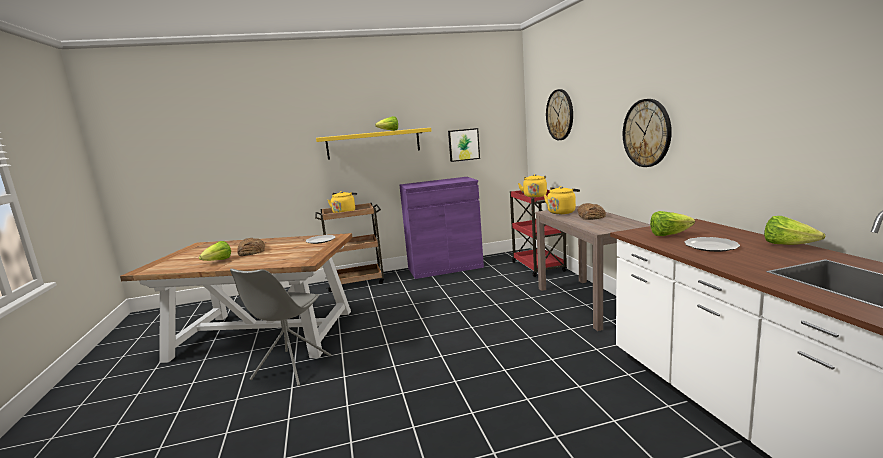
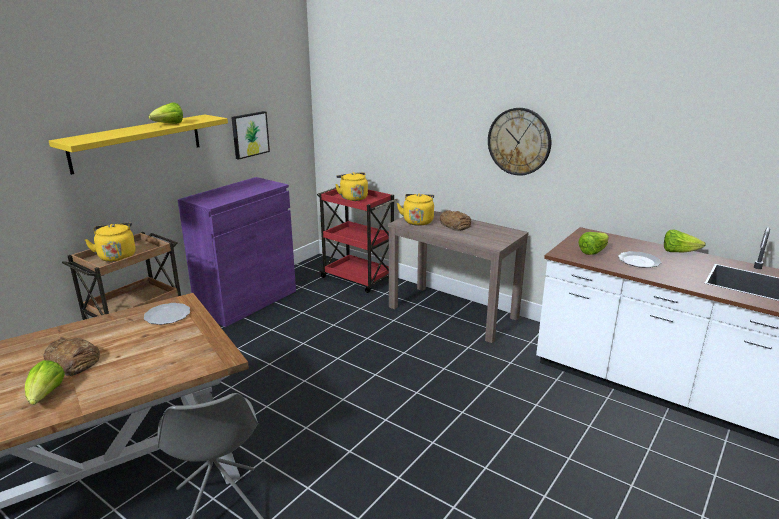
camera: 40 degrees left, 10 degrees up
wall clock [546,89,573,140] -> none

